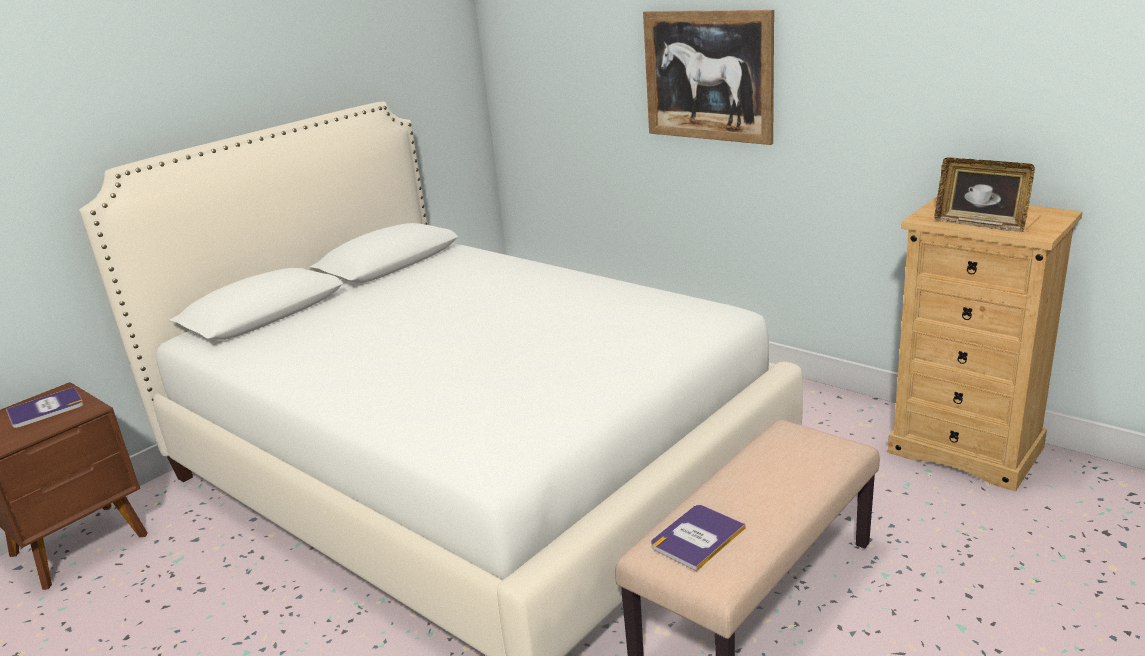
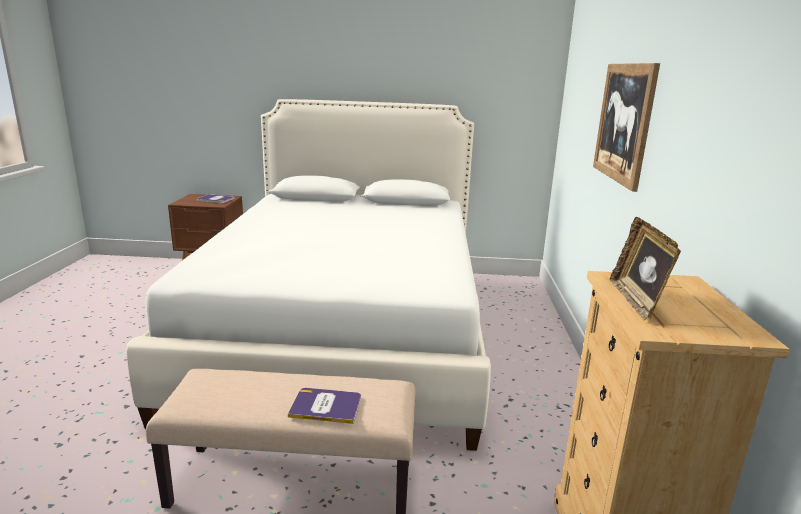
camera: 50 degrees right, 5 degrees down
book [651,505,745,571] -> book moved to [288,388,361,424]

